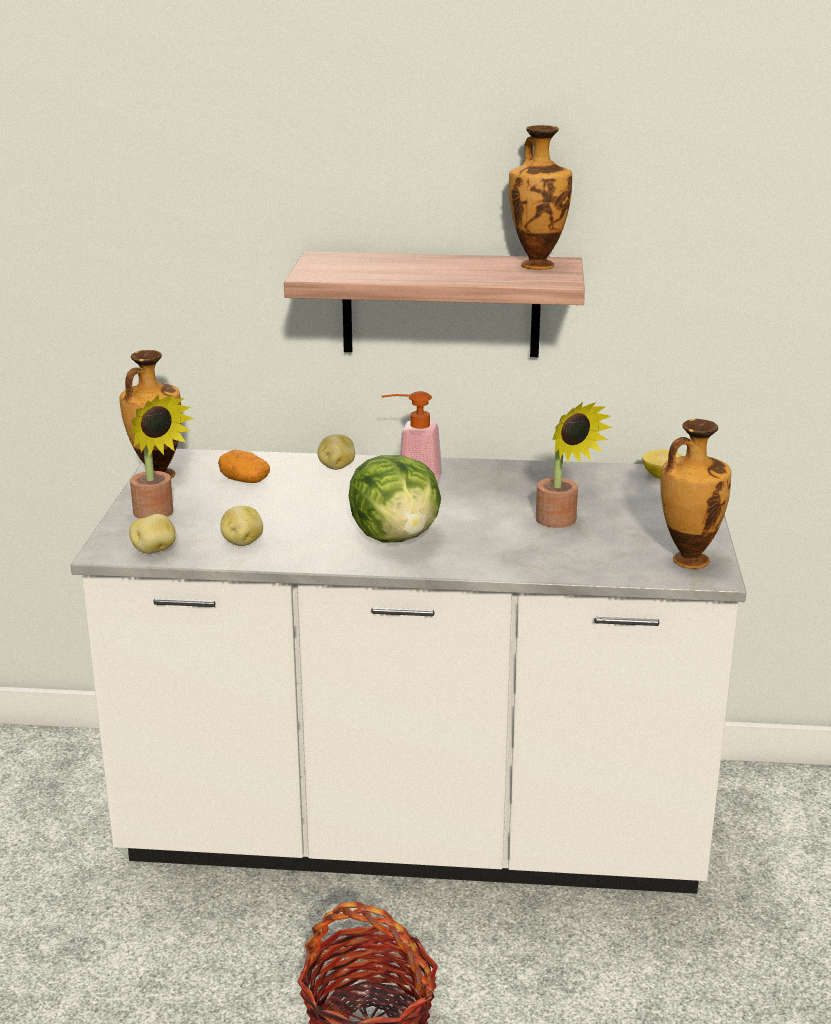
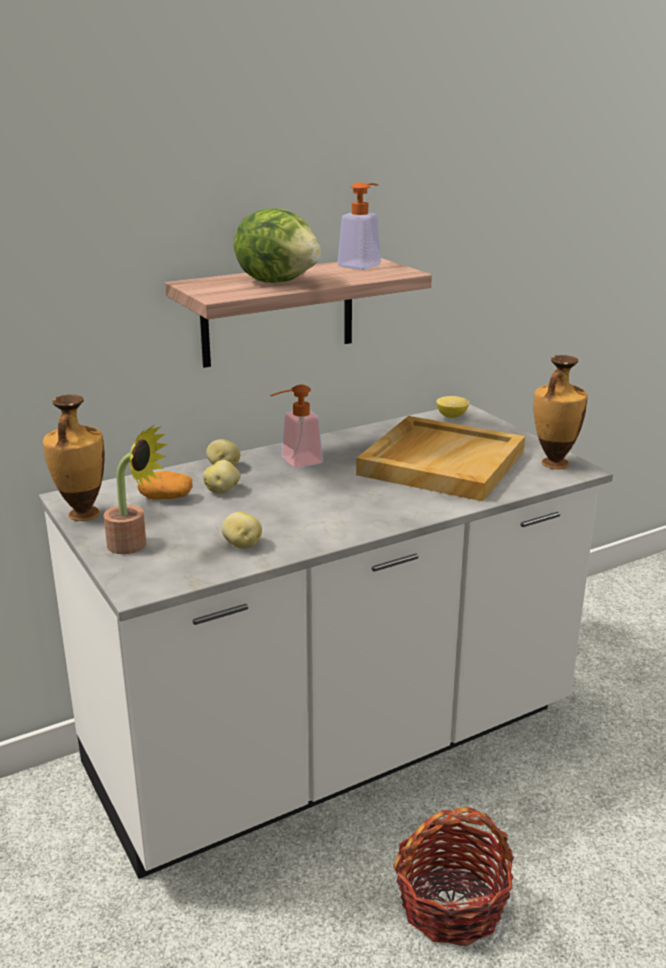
camera: 35 degrees left, 0 degrees up
potato [129,514,175,554] -> potato moved to [203,460,240,494]
lettuce [349,455,441,542] -> lettuce moved to [234,209,321,283]
vase [509,125,572,270] -> soap dispenser [337,182,381,270]
potted plant [536,402,612,528] -> beige tray [356,416,525,501]

